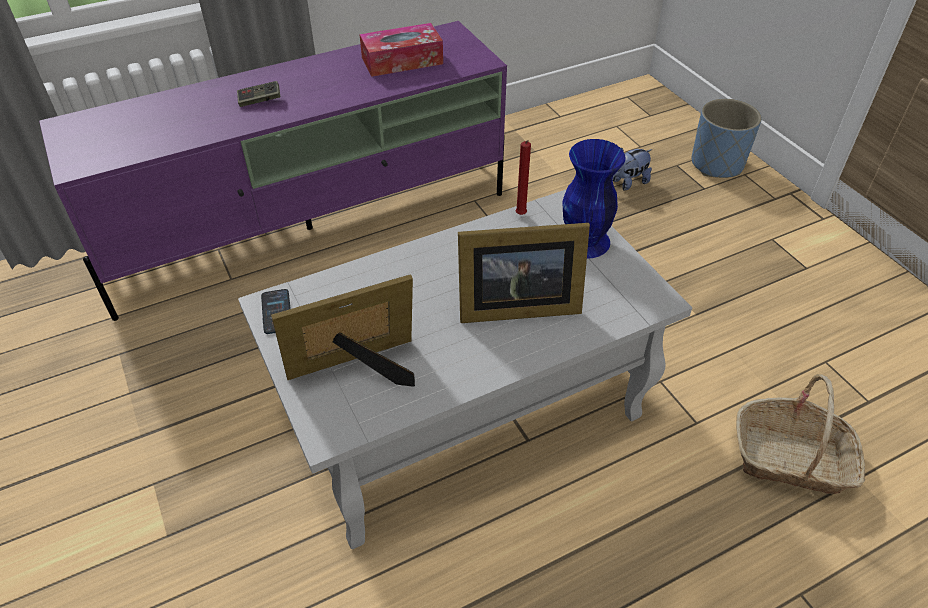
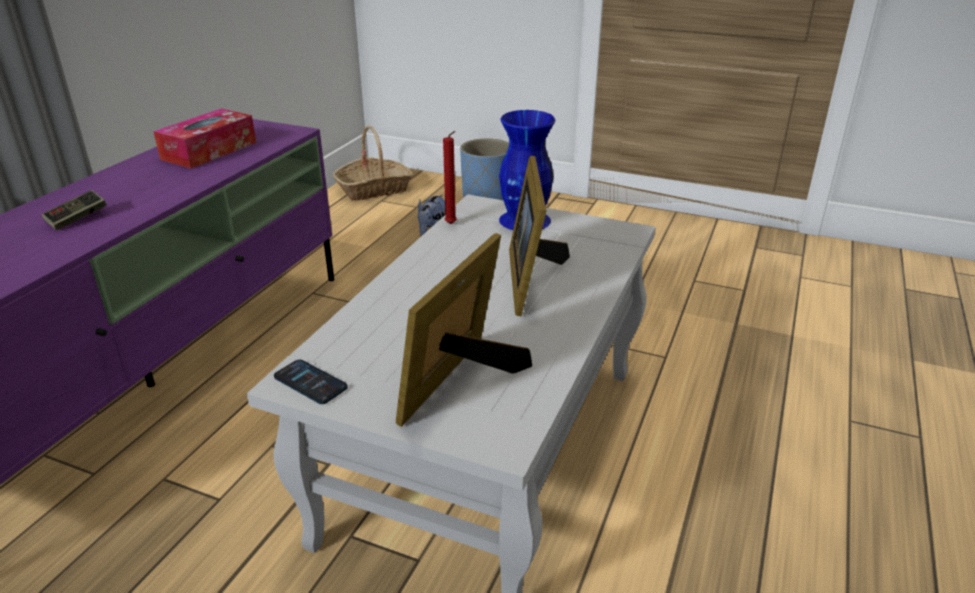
camera: 40 degrees left, 15 degrees down
picture frame [458,223,590,323] -> picture frame turned 135 degrees clockwise [509,156,570,316]
basket [736,374,865,494] -> basket moved to [333,126,413,201]

